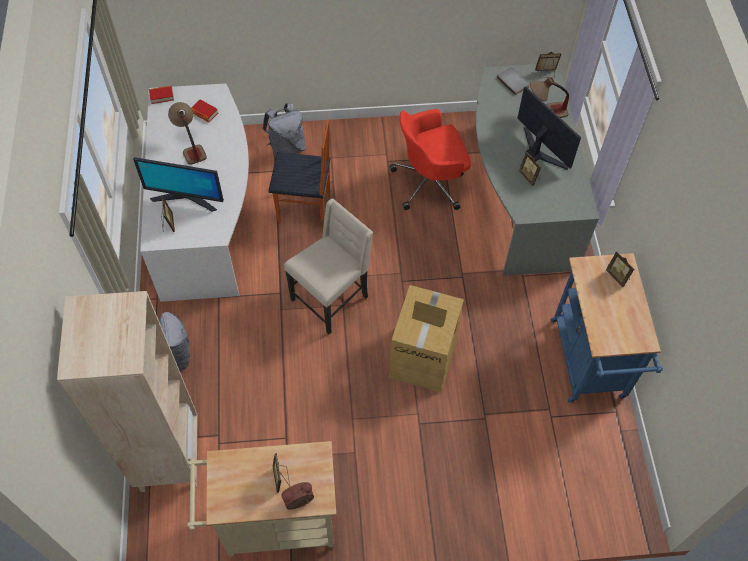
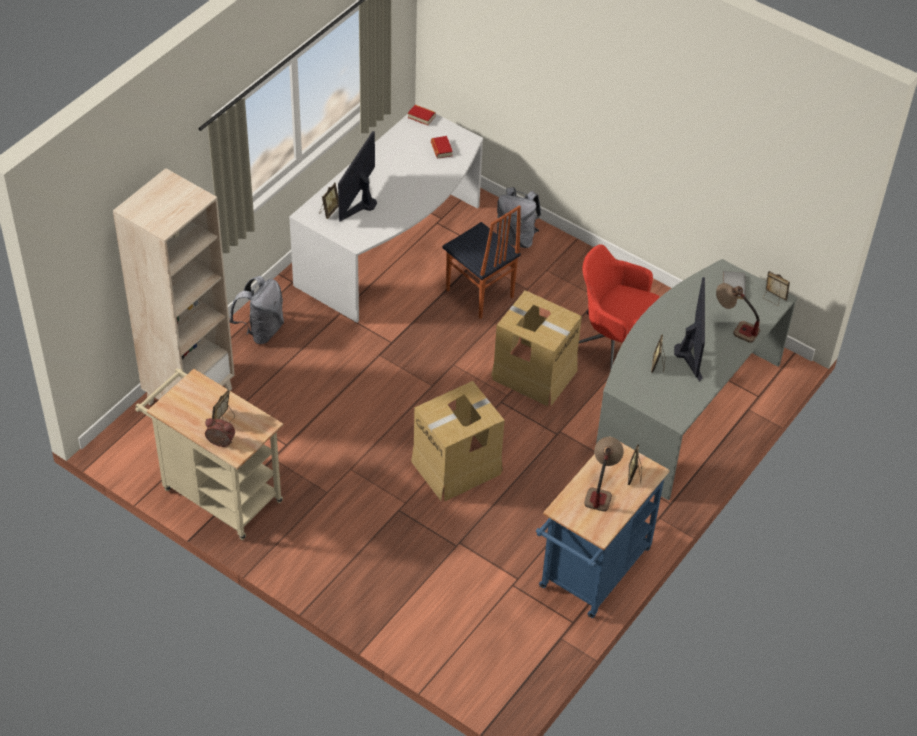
camera: 40 degrees right, 10 degrees down
monitor [133,157,224,212] -> monitor turned 60 degrees clockwise [338,131,377,222]
table lamp [168,102,207,165] -> table lamp moved to [584,437,624,511]
beige chair [284,198,373,334] -> none
none -> cardboard box [491,290,582,406]

